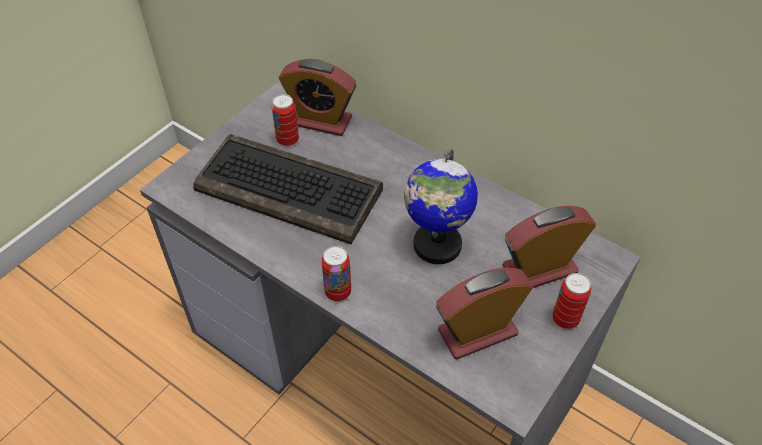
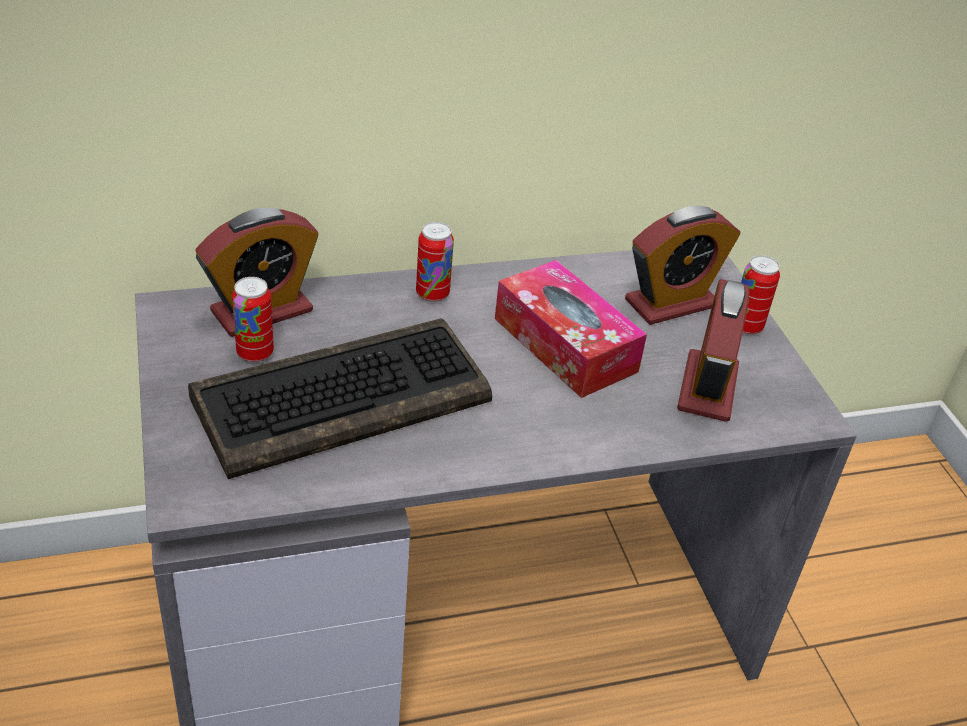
camera: 55 degrees left, 10 degrees down
can [321,246,351,301] -> can moved to [416,222,454,302]
globe [404,148,478,264] -> tissue box [495,260,647,398]
alarm clock [503,206,596,288] -> alarm clock turned 135 degrees counterclockwise [625,206,741,325]

